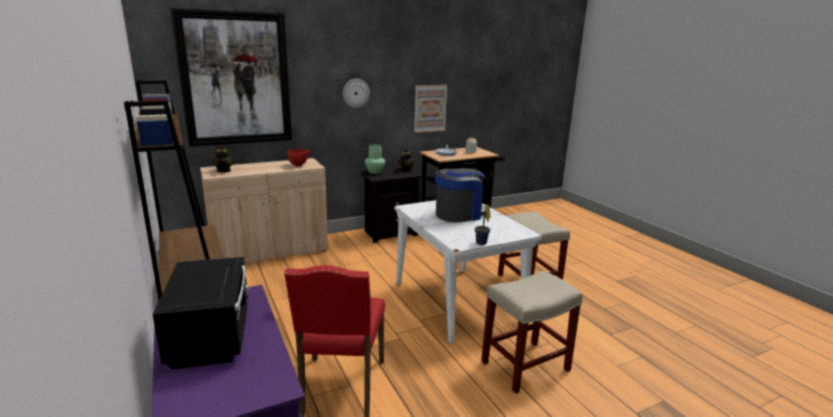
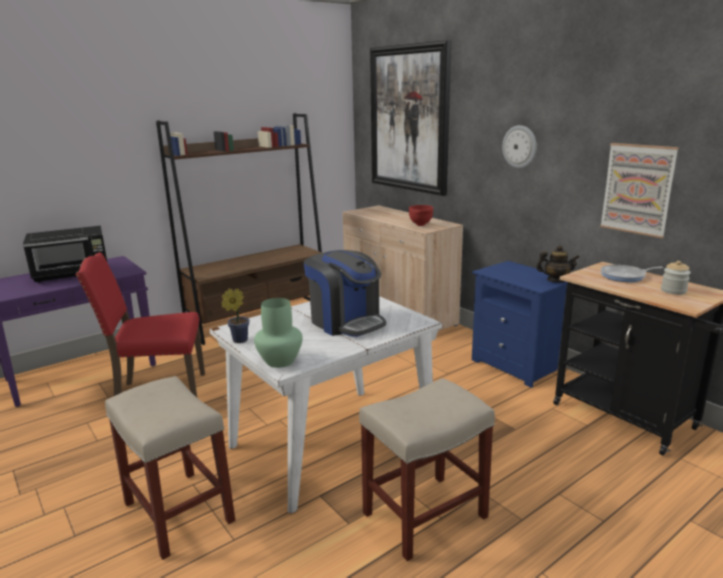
camera: 80 degrees right, 0 degrees up
teapot [212,145,234,173] -> none
black nightstand [359,167,423,243] -> blue nightstand [472,261,568,388]
green vase [365,144,385,174] -> green vase moved to [254,298,303,368]

